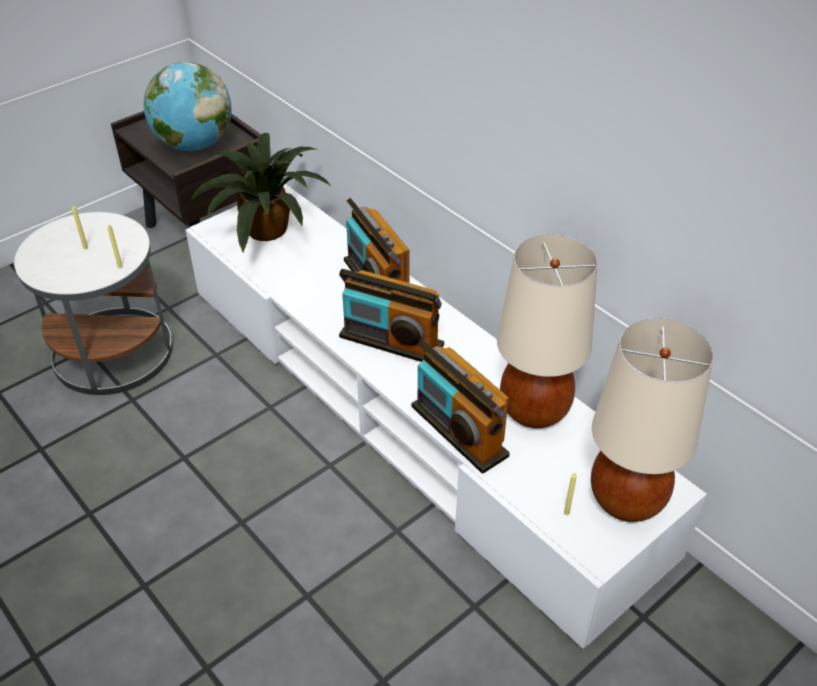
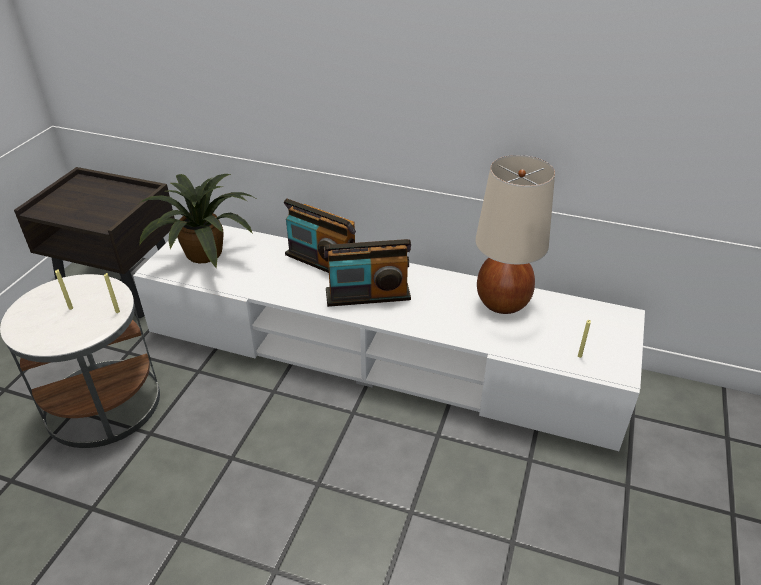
camera: 30 degrees left, 5 degrees down
globe [143,62,231,151] -> none
radio [412,340,510,473] -> none
beige table lamp [591,318,714,522] -> none

